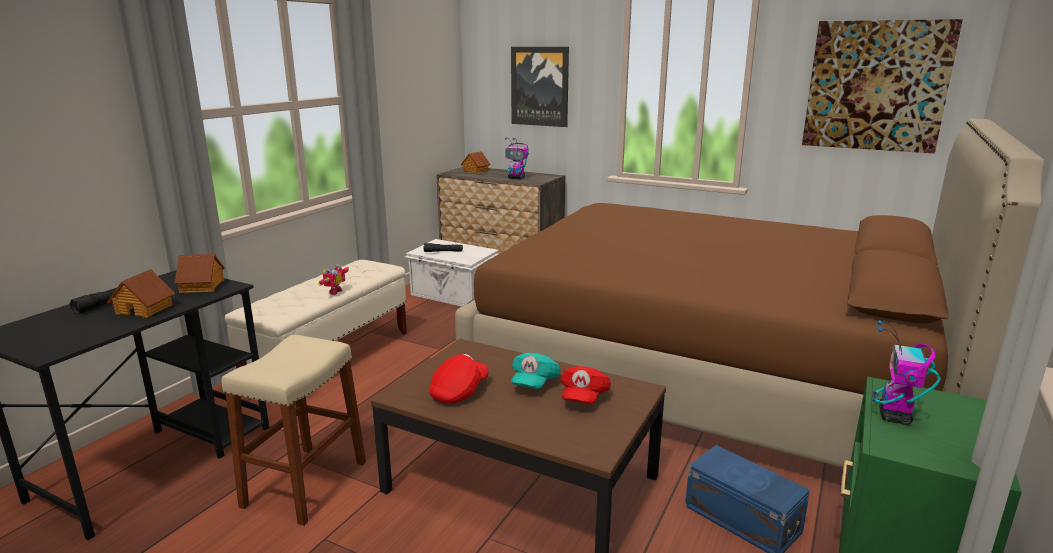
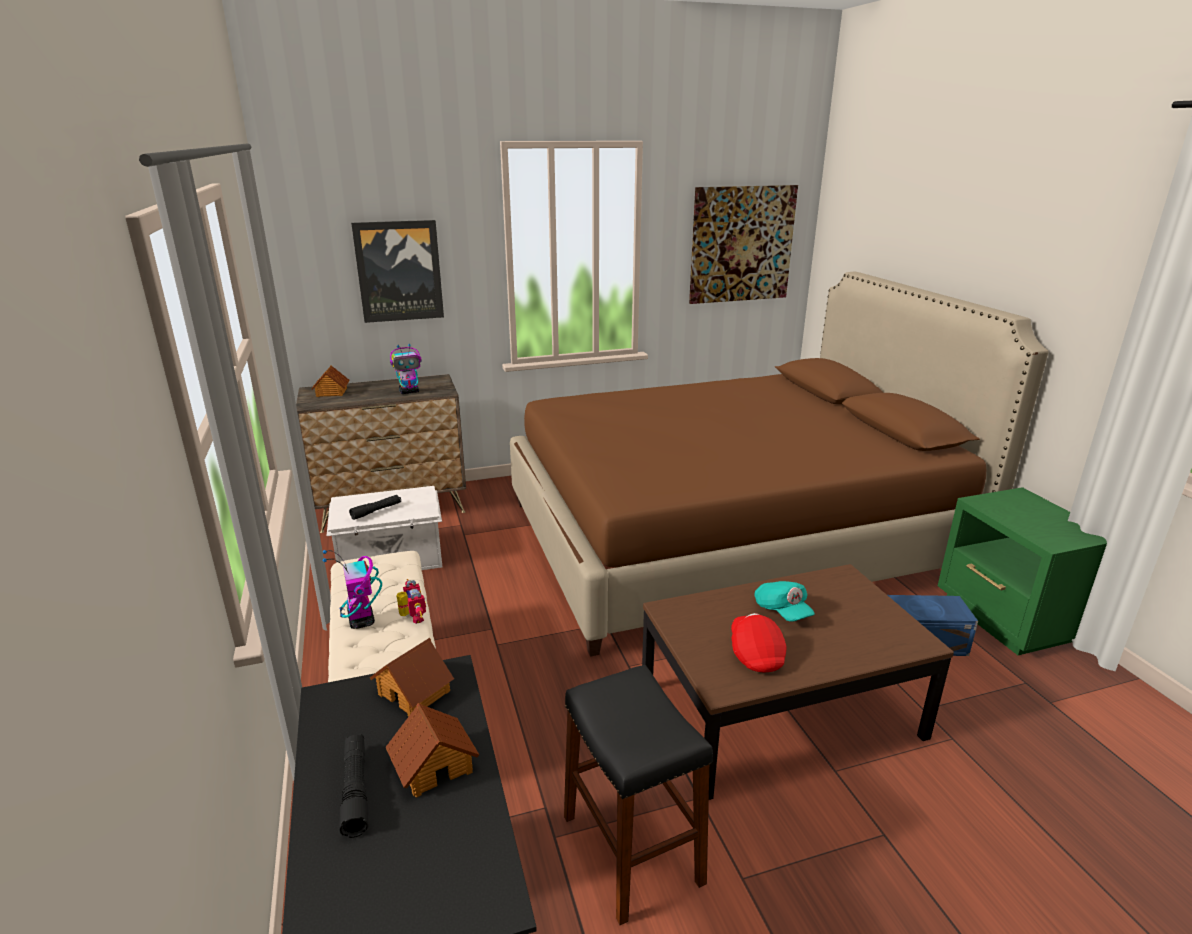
camera: 45 degrees left, 5 degrees up
beige stool [222,335,366,526] -> black stool [564,665,713,925]
red cap [560,366,611,404] -> none
toy robot [872,320,941,425] -> toy robot moved to [323,550,382,629]

